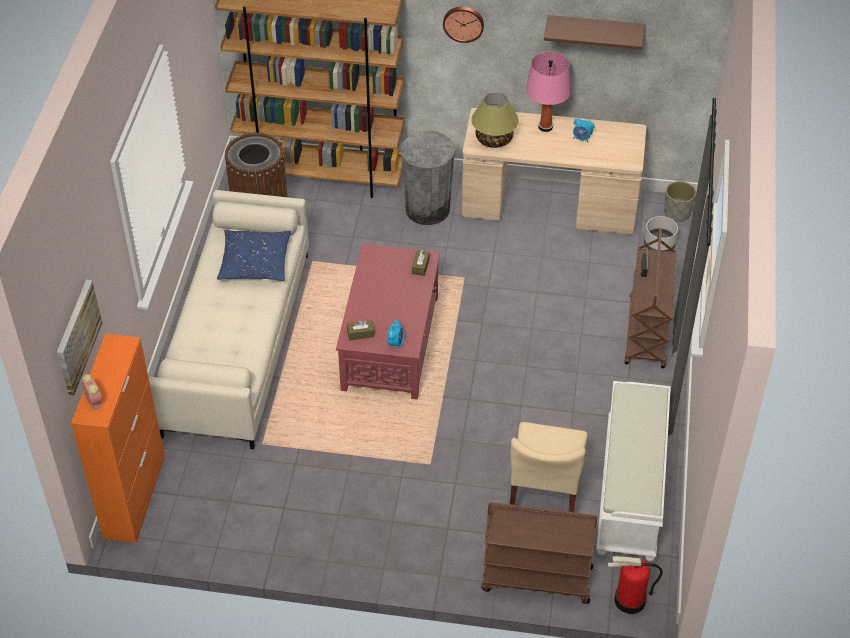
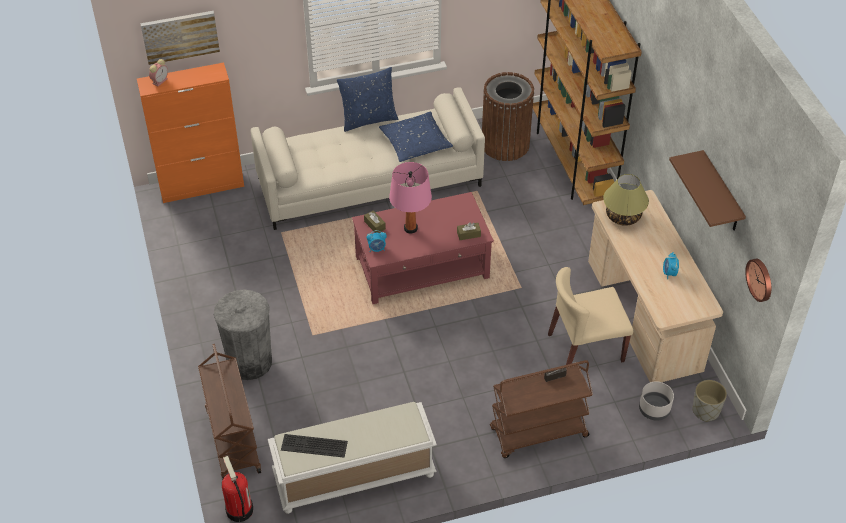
camera: 65 degrees right, 0 degrees up
grey trash can [400,131,455,225] -> grey trash can moved to [214,289,272,380]
wall clock [443,7,484,43] -> wall clock moved to [745,259,771,302]
beige chair [510,422,588,516] -> beige chair moved to [548,267,633,365]
pink table lamp [526,52,571,132] -> pink table lamp moved to [389,162,432,233]
none -> keyboard [281,434,348,458]
none -> blue pillow [337,67,398,132]

